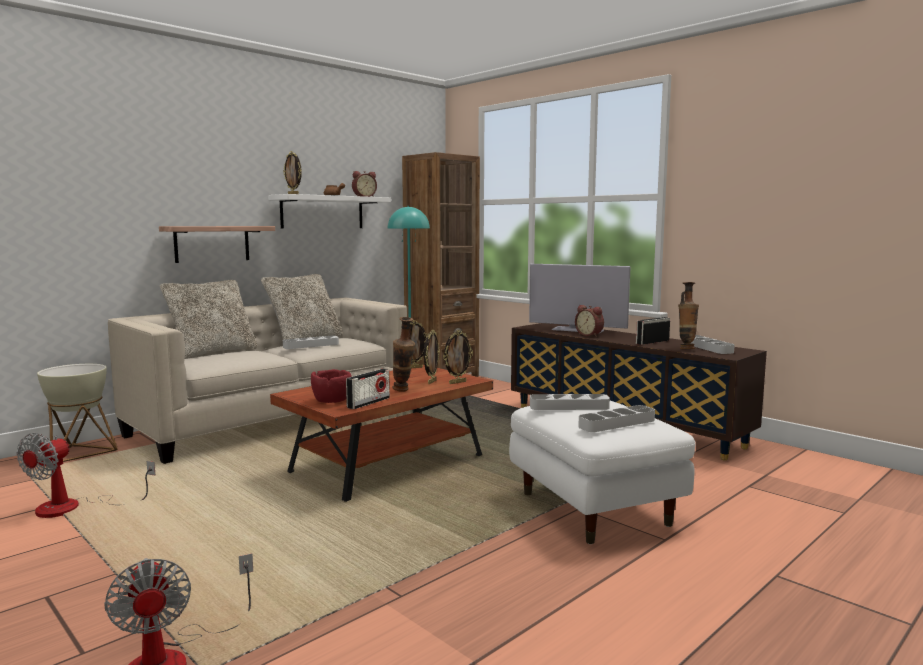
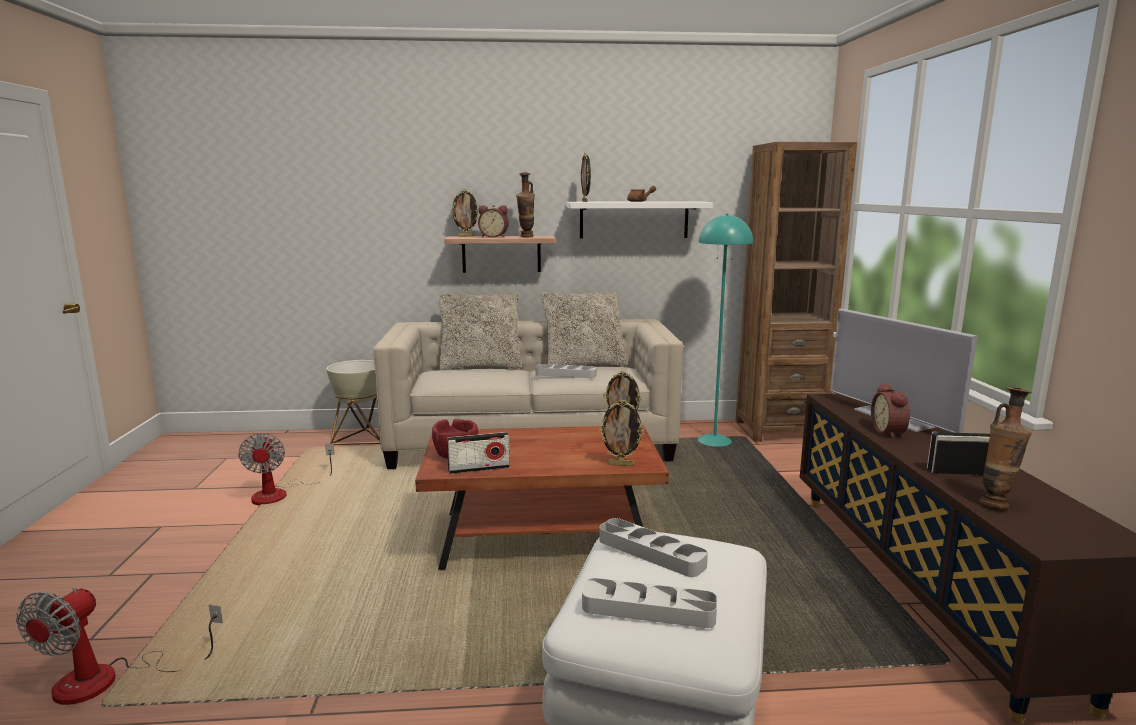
camera: 40 degrees right, 5 degrees up
fan [16,433,155,518] -> fan turned 75 degrees counterclockwise [238,433,335,506]
alarm clock [352,171,377,197] -> alarm clock moved to [478,205,509,238]
vase [393,317,415,392] -> vase moved to [516,172,535,238]
picture frame [424,330,440,384] -> picture frame moved to [451,189,479,237]
grey tray [691,335,735,354] -> none

